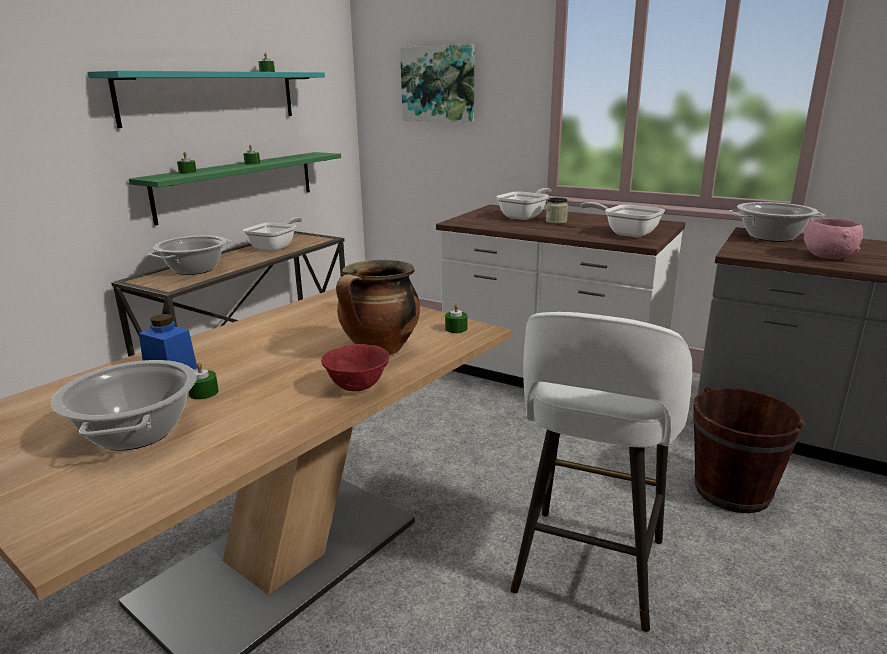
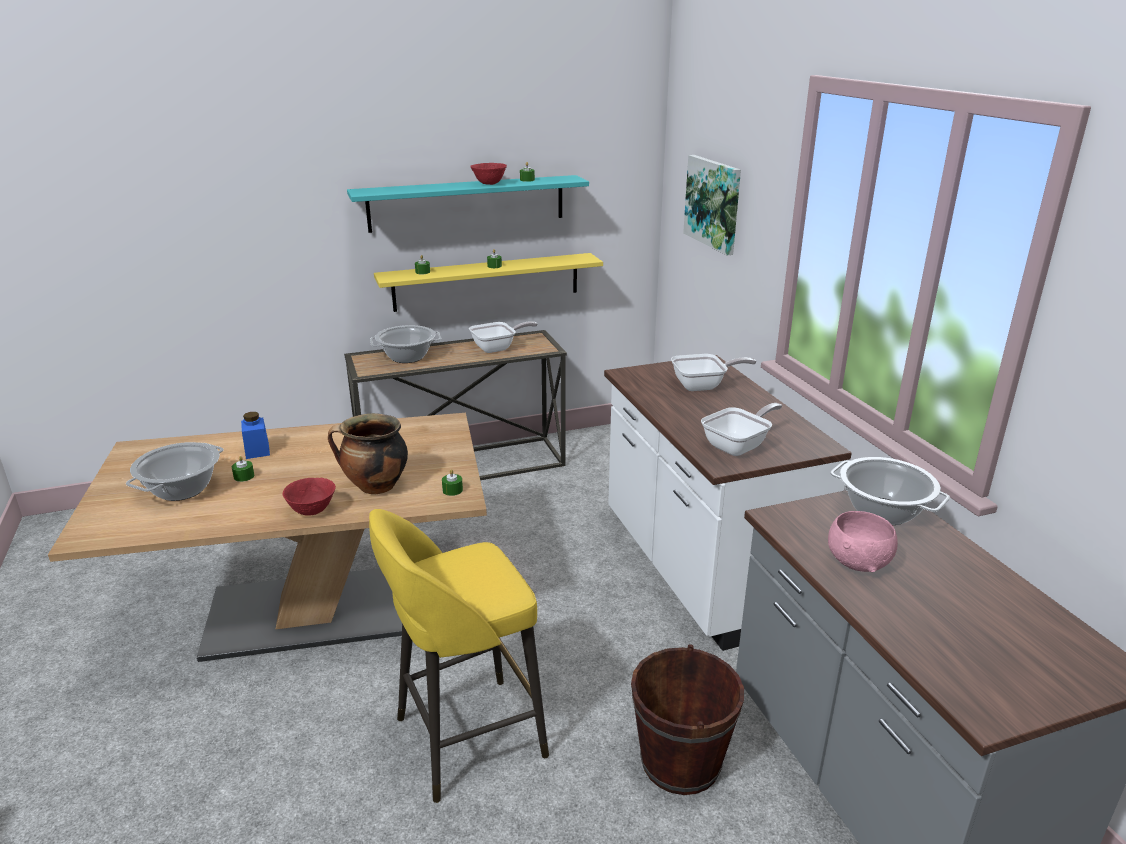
camera: 40 degrees right, 5 degrees up
green shelf [129,152,341,226] -> yellow shelf [374,253,603,312]
white stool [510,312,692,632] -> yellow stool [369,509,549,803]
jar [546,197,568,224] -> none
frying pan [580,202,665,238] -> frying pan turned 60 degrees clockwise [701,403,782,456]
none -> red bowl [470,163,507,185]

